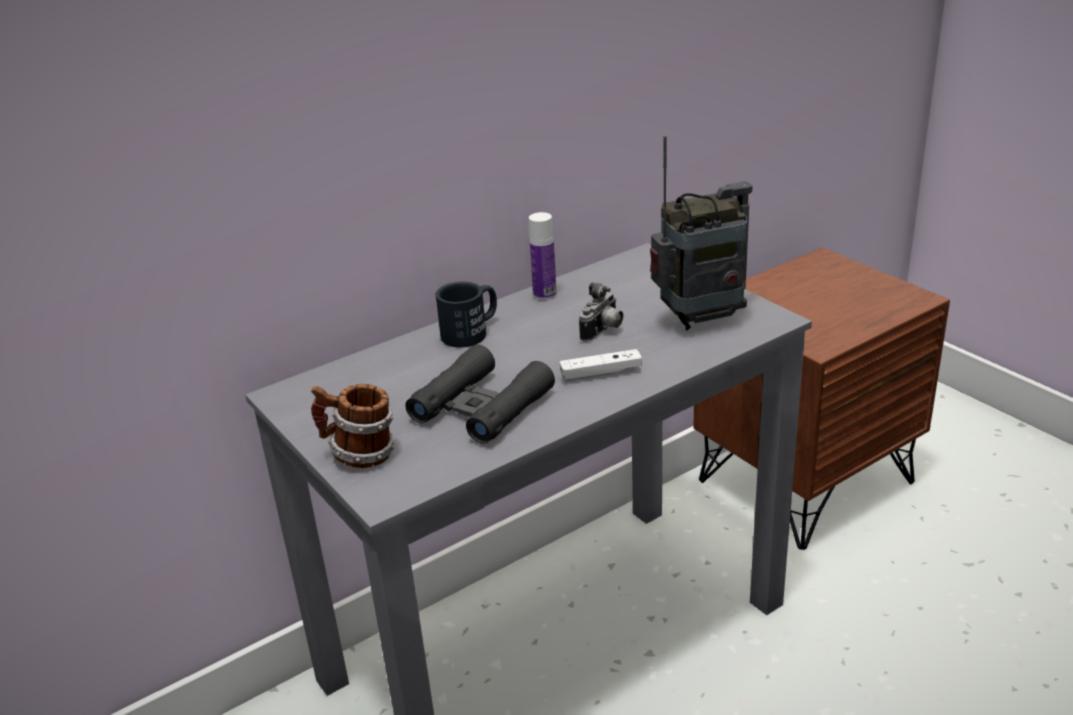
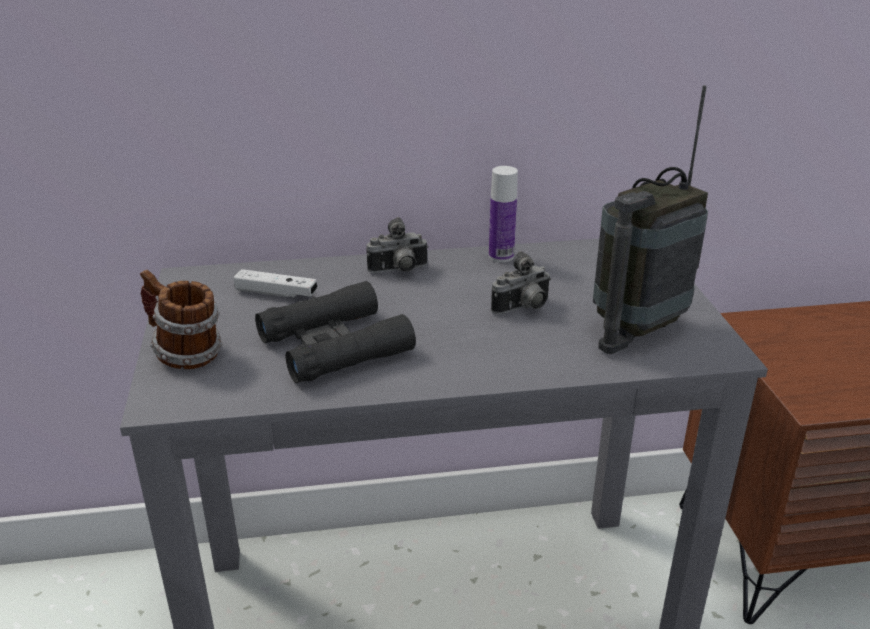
camera: 25 degrees right, 0 degrees up
black mug [435,282,497,347] -> camera [366,217,428,273]
white game controller [560,349,642,382] -> white game controller moved to [233,269,317,298]
radio [650,136,753,330] -> radio turned 135 degrees clockwise [593,85,708,354]

